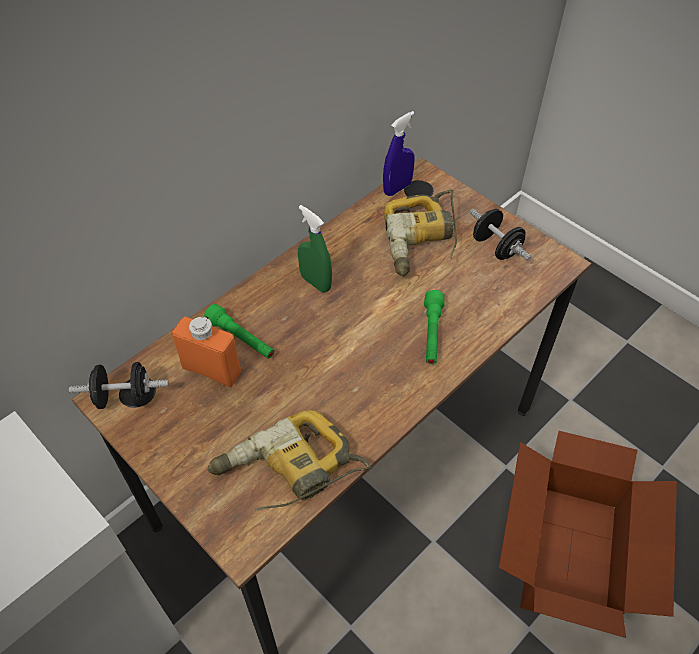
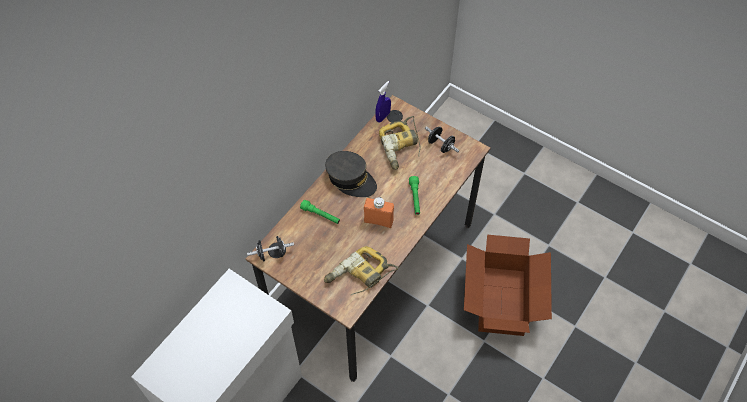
camera: 10 degrees left, 5 degrees up
orange bottle [172,316,241,387] -> orange bottle moved to [364,197,394,228]
green spray bottle [298,205,332,292] -> grey cap [325,151,377,197]

